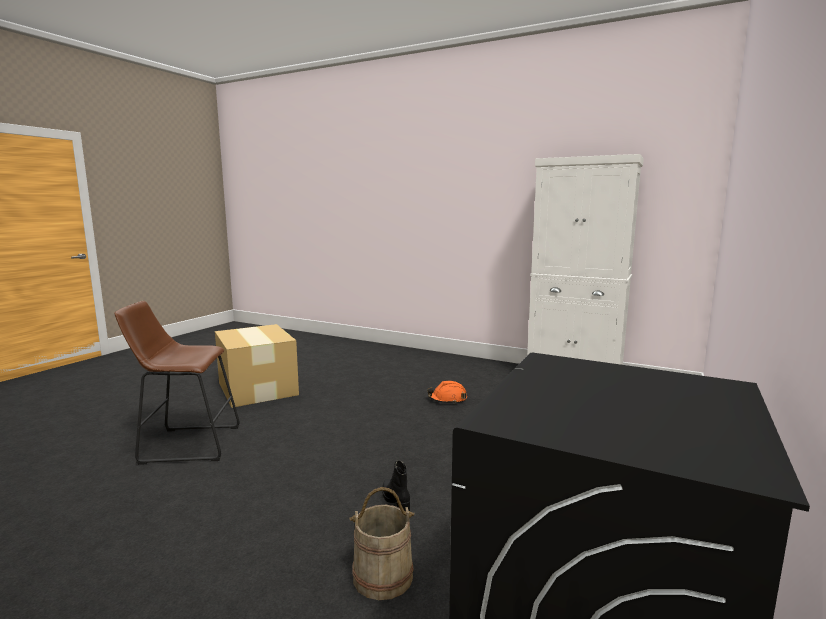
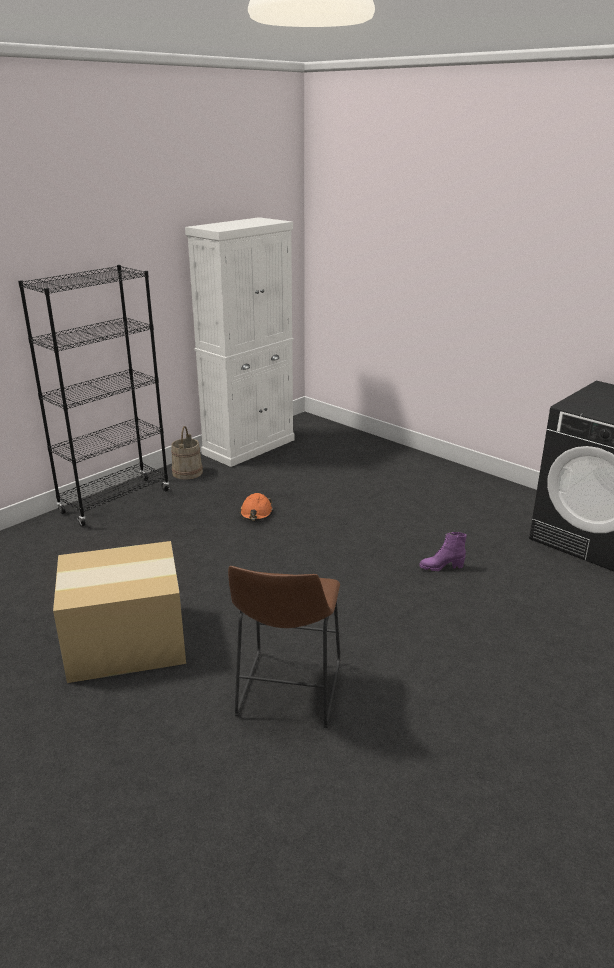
camera: 75 degrees left, 15 degrees up
beige bucket [349,487,414,600] -> beige bucket moved to [171,426,203,480]
black boot [382,460,410,512] -> purple boot [419,532,467,572]
none -> black bookcase [18,265,169,527]

